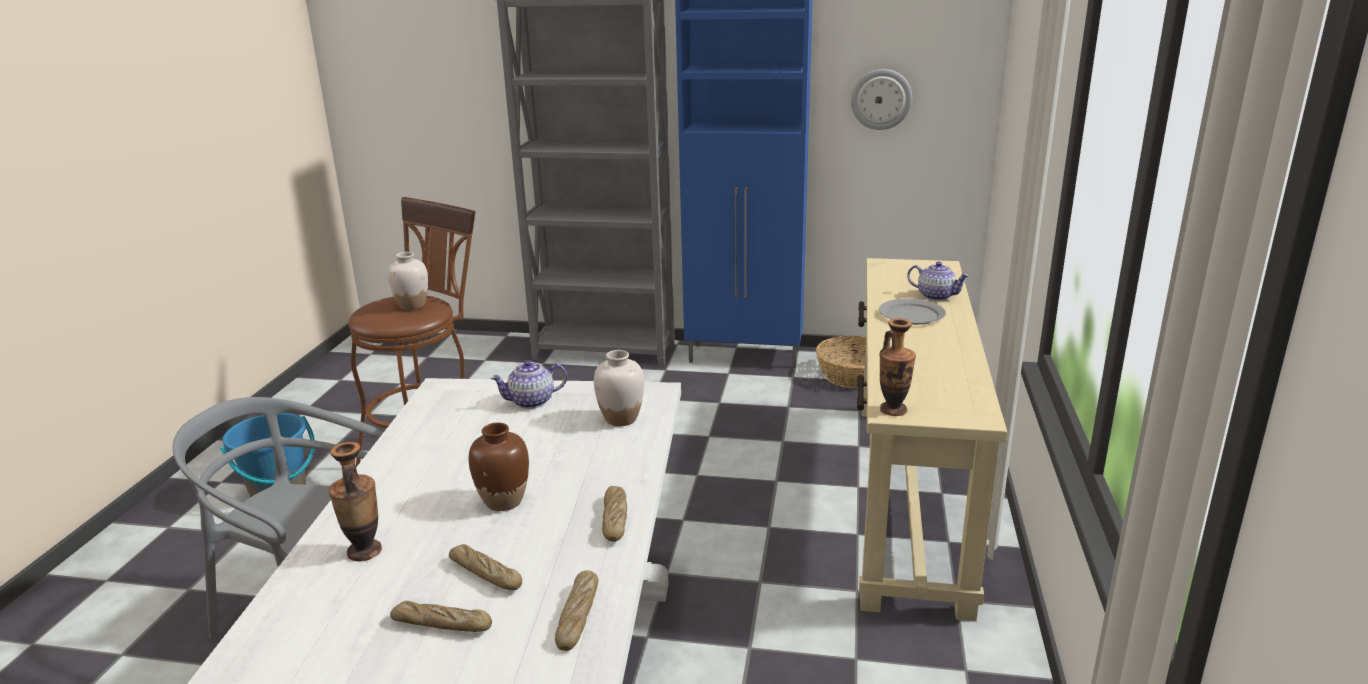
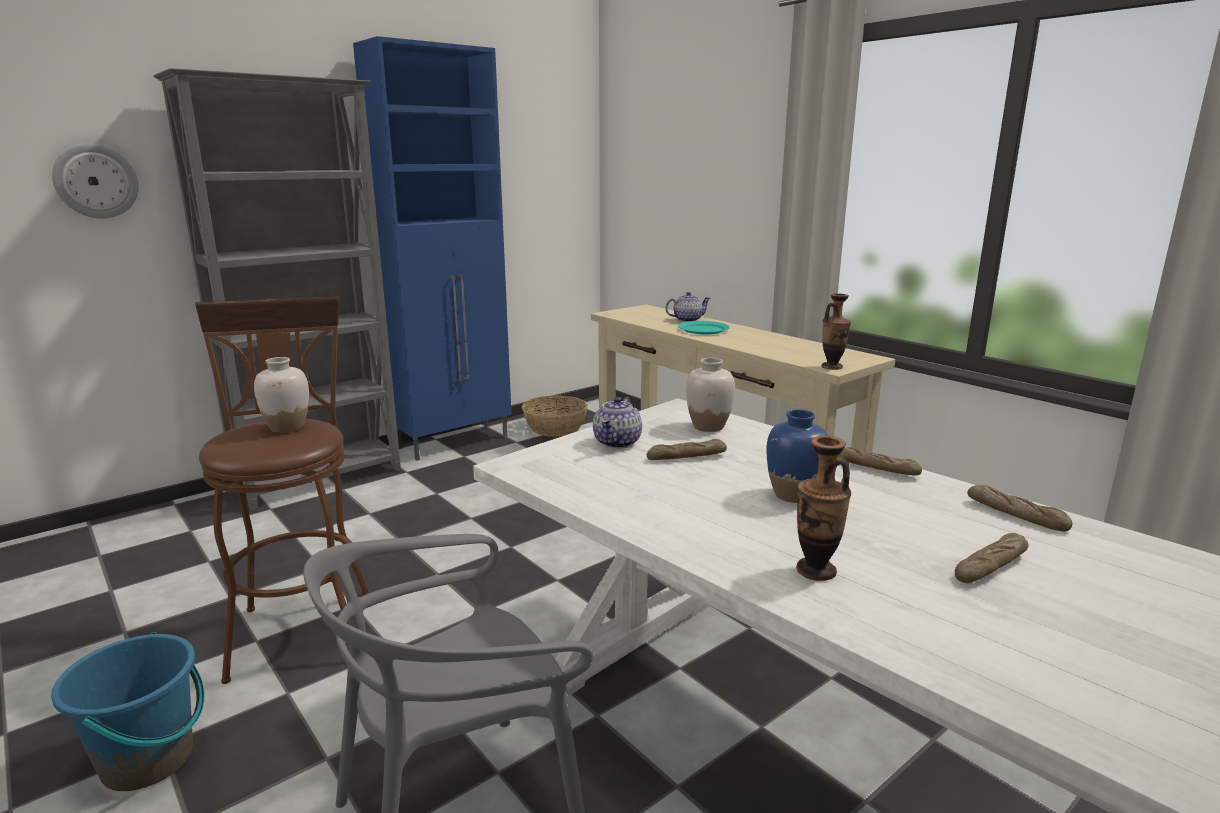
camera: 50 degrees left, 5 degrees down
bread [449,544,522,590] -> bread moved to [646,439,727,460]
brown vase [469,423,529,511] -> blue vase [766,409,828,503]
wall clock [851,69,912,130] -> wall clock moved to [52,143,139,218]
grey plate [879,299,946,325] -> turquoise plate [678,321,730,335]

